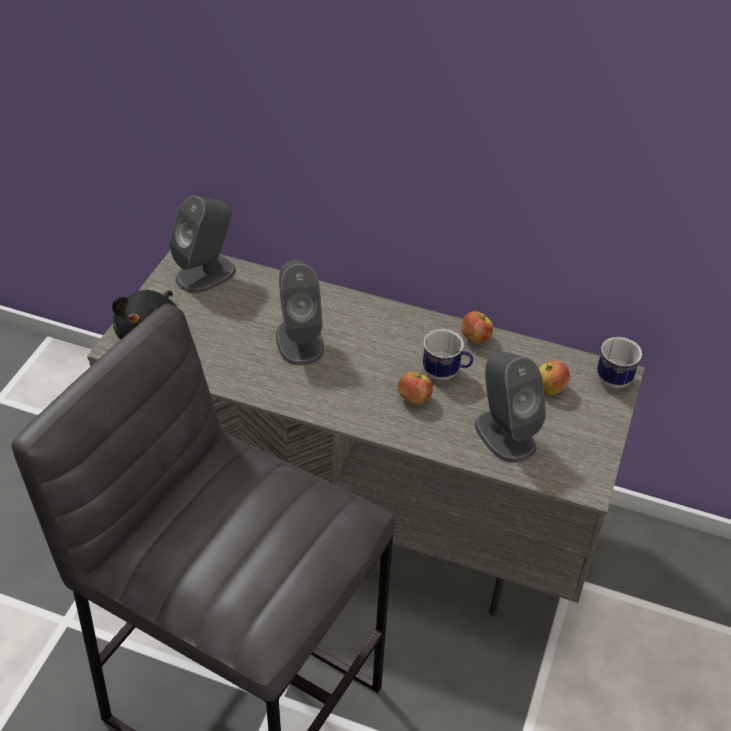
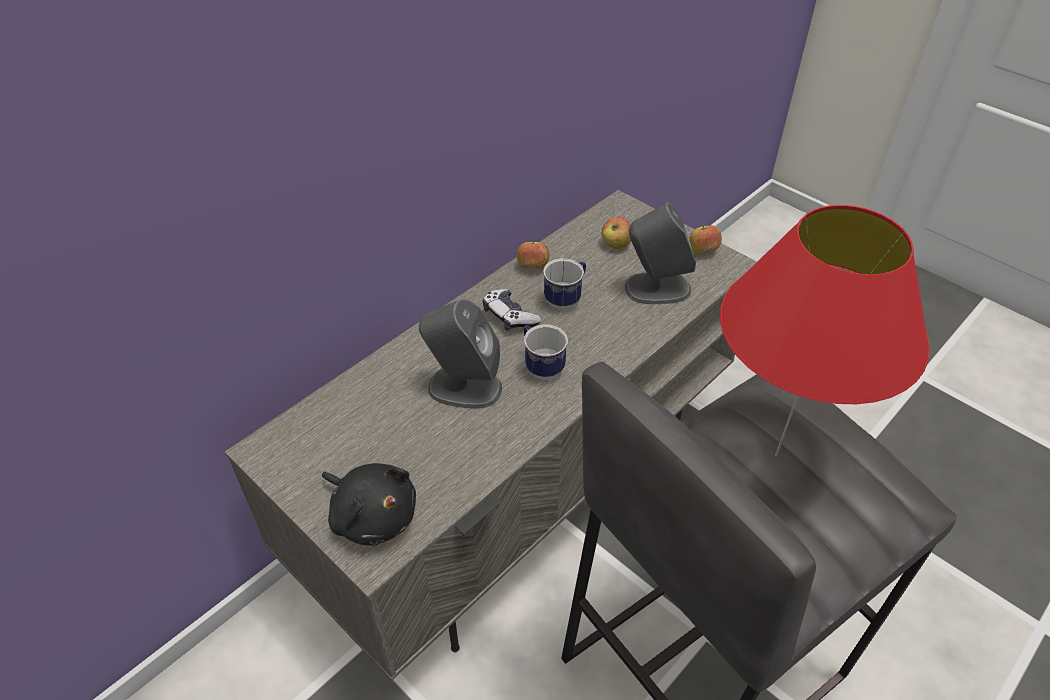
camera: 65 degrees left, 0 degrees up
grey speaker [169,196,236,293] -> none
apple [398,372,433,405] -> apple moved to [689,224,722,254]
mug [597,337,642,388] -> mug moved to [524,324,568,380]
none -> game controller [483,289,541,331]
none -> red table lamp [720,205,930,456]

